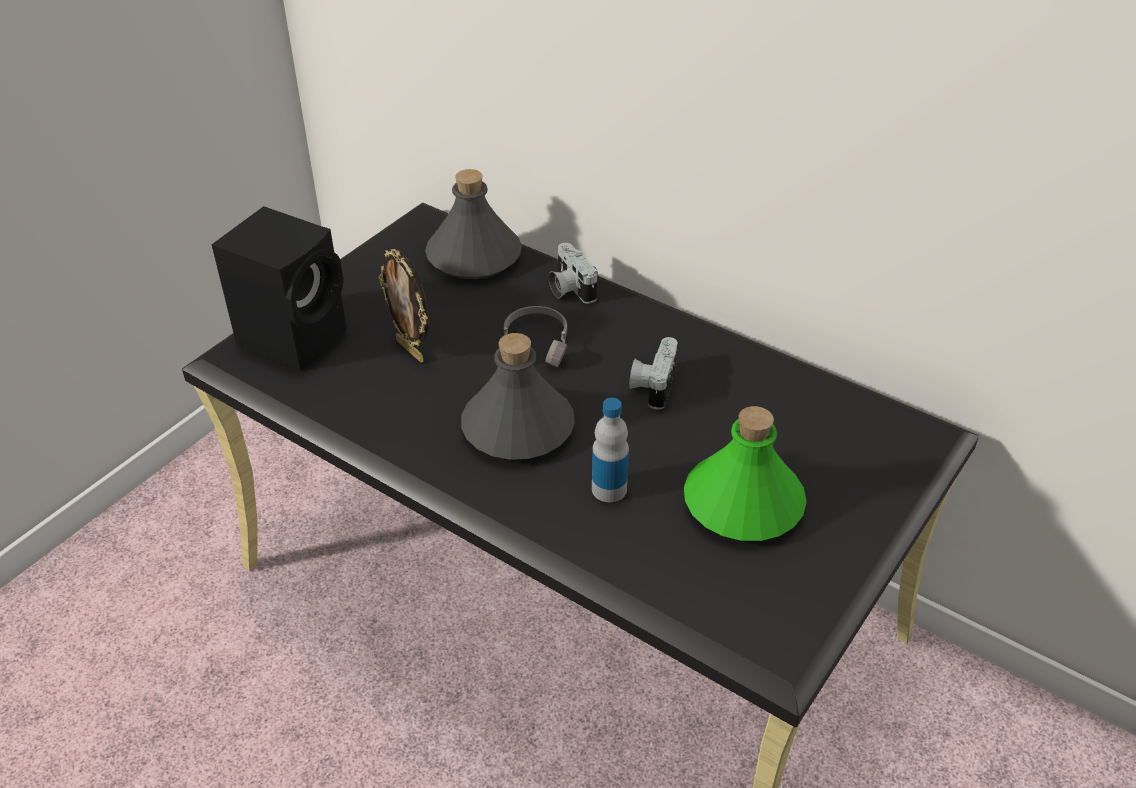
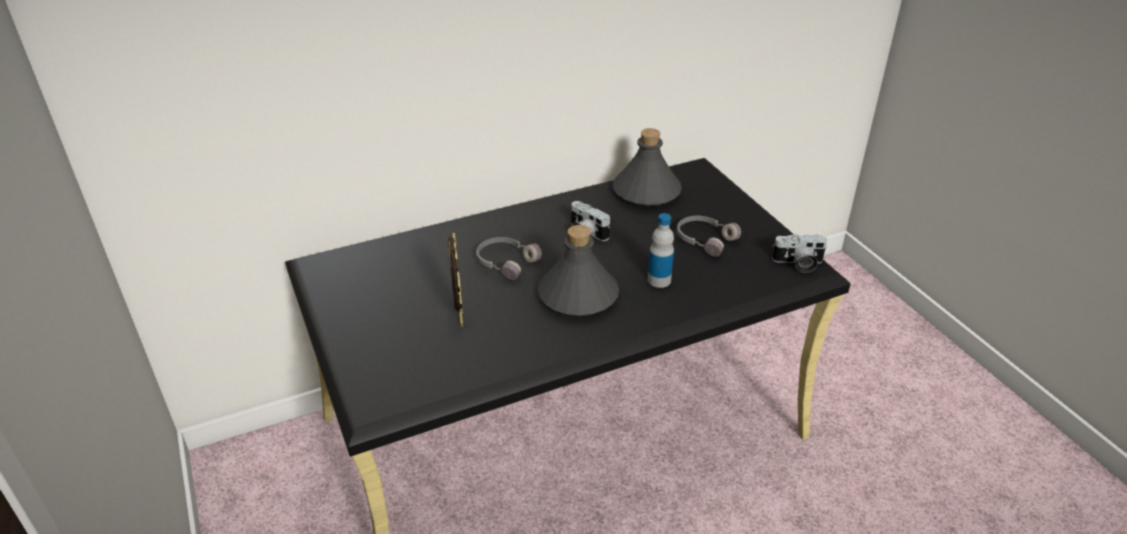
camera: 60 degrees left, 5 degrees down
black speaker [212,206,347,371] -> none
picture frame [379,249,429,363] -> picture frame turned 90 degrees counterclockwise [447,233,463,327]
grey bottle [425,169,522,279] -> grey bottle moved to [613,128,682,207]
camera [549,243,598,304] -> camera moved to [772,234,827,273]
green bottle [684,406,807,541] -> grey headphones [677,216,741,257]

